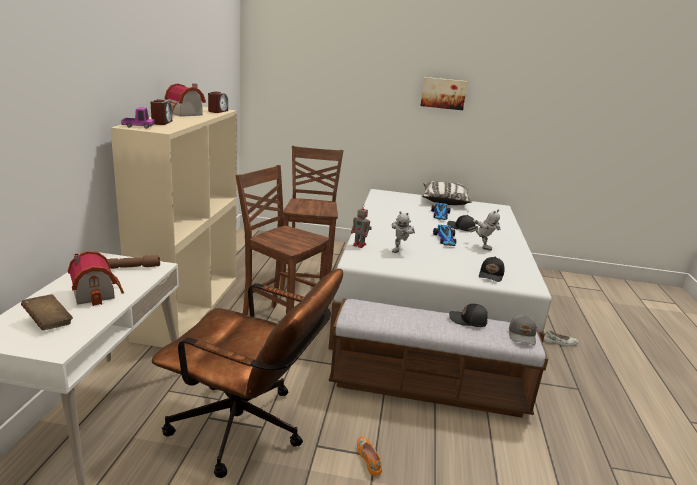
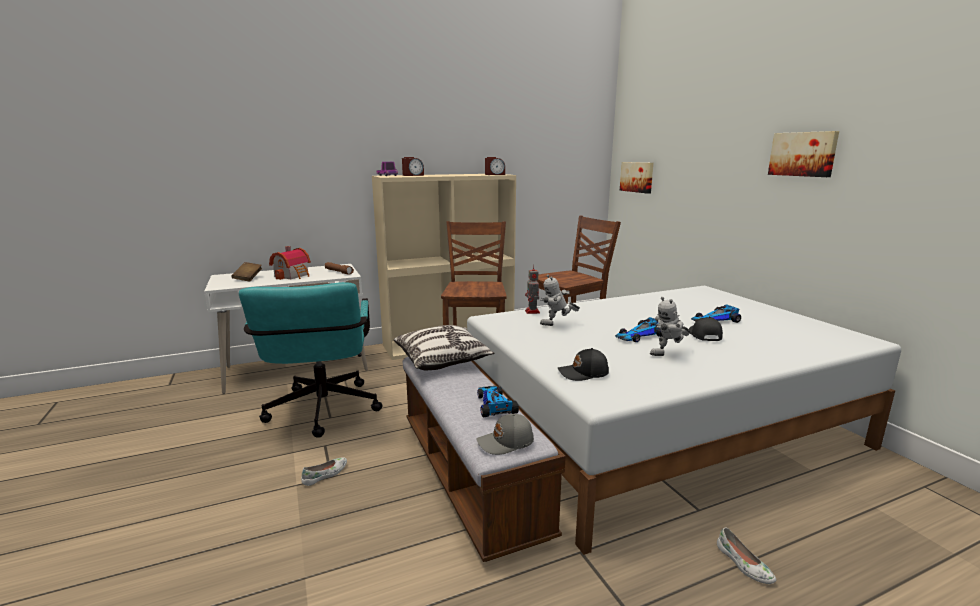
camera: 60 degrees right, 5 degrees down
brown office chair [152,269,343,478] -> turquoise office chair [239,282,382,438]
toy house [165,84,206,117] -> none
orange shoe [357,436,382,476] -> white shoe [301,457,347,486]
pillow [422,181,472,205] -> pillow moved to [394,325,494,371]
black cap [449,304,488,327] -> toy car [477,386,519,417]
toy robot [468,210,501,250] -> toy robot turned 45 degrees clockwise [650,297,690,356]
none -> picture [620,162,654,194]

